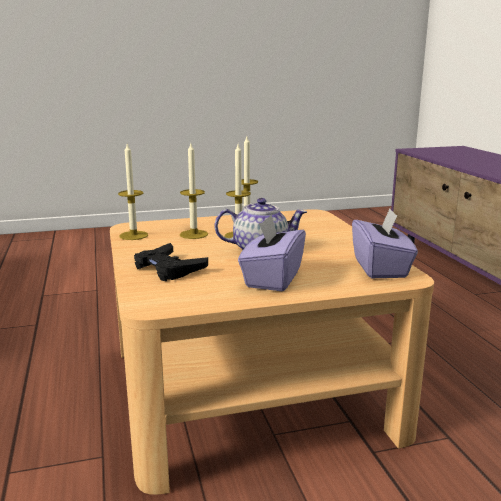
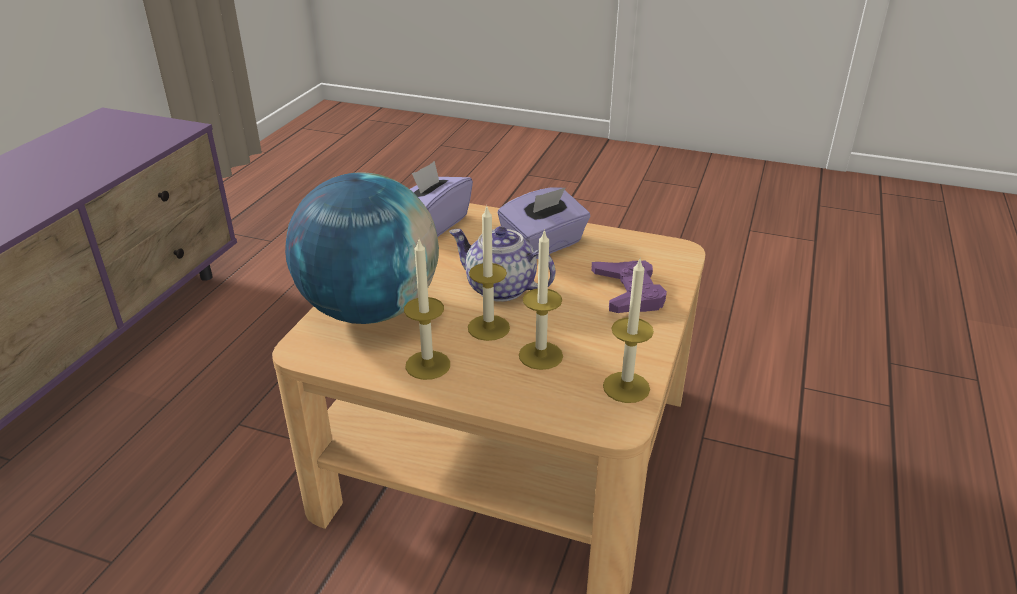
camera: 145 degrees left, 15 degrees up
black game controller [134,243,208,281] -> purple game controller [591,260,667,313]
none -> globe [285,172,439,324]

